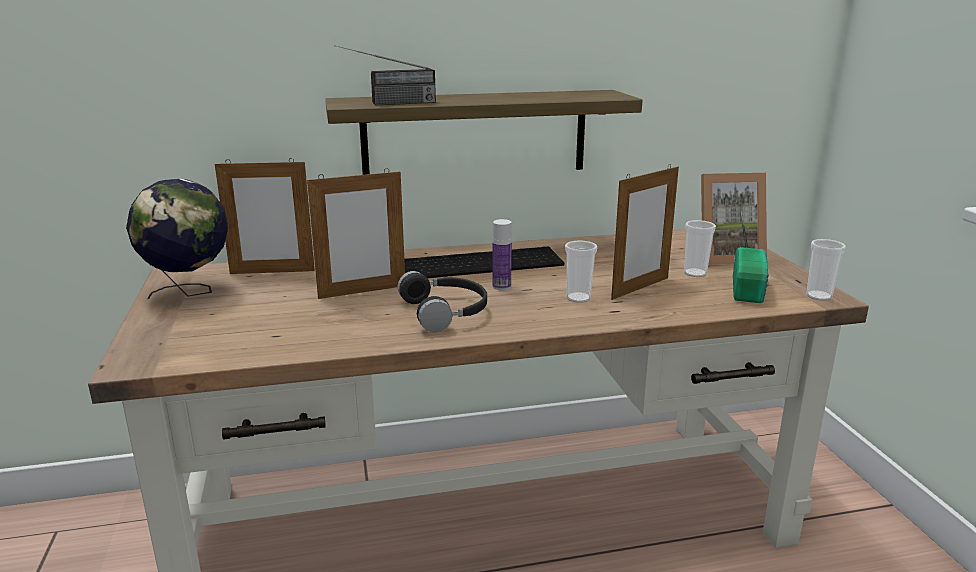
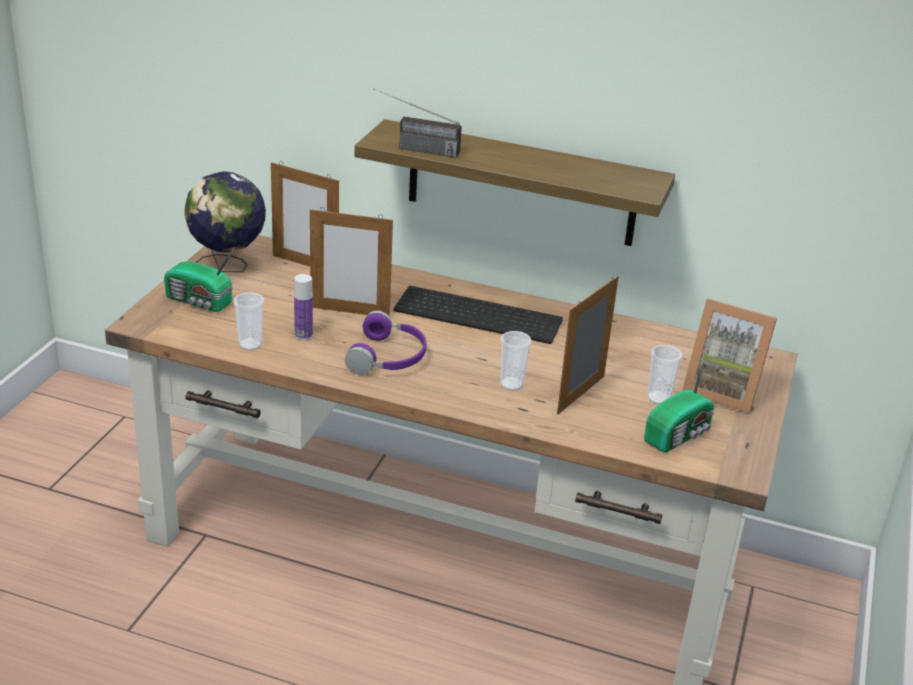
camera: 30 degrees right, 10 degrees up
black headphones [397,271,487,332] -> purple headphones [345,311,427,375]
bottle [492,219,512,290] -> bottle moved to [294,274,313,340]
picture frame [611,164,679,300] -> picture frame turned 135 degrees clockwise [557,276,619,414]
cup [806,239,846,301] -> cup moved to [234,292,264,350]
none -> radio [164,247,235,312]

